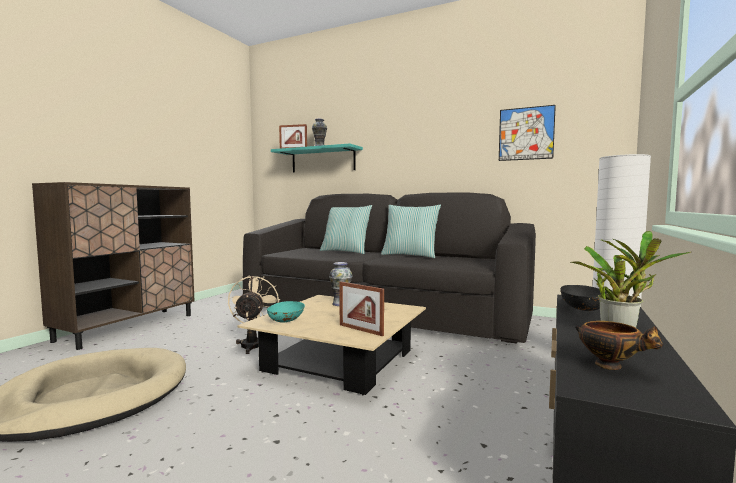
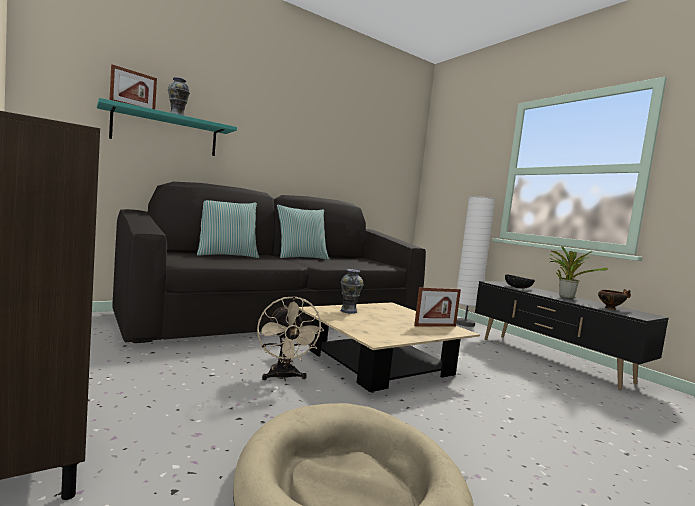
camera: 60 degrees left, 0 degrees up
beige fan [228,276,280,354] -> beige fan turned 135 degrees counterclockwise [257,296,324,381]
turquoise bowl [267,301,305,323] -> none
picture [499,105,556,161] -> none

